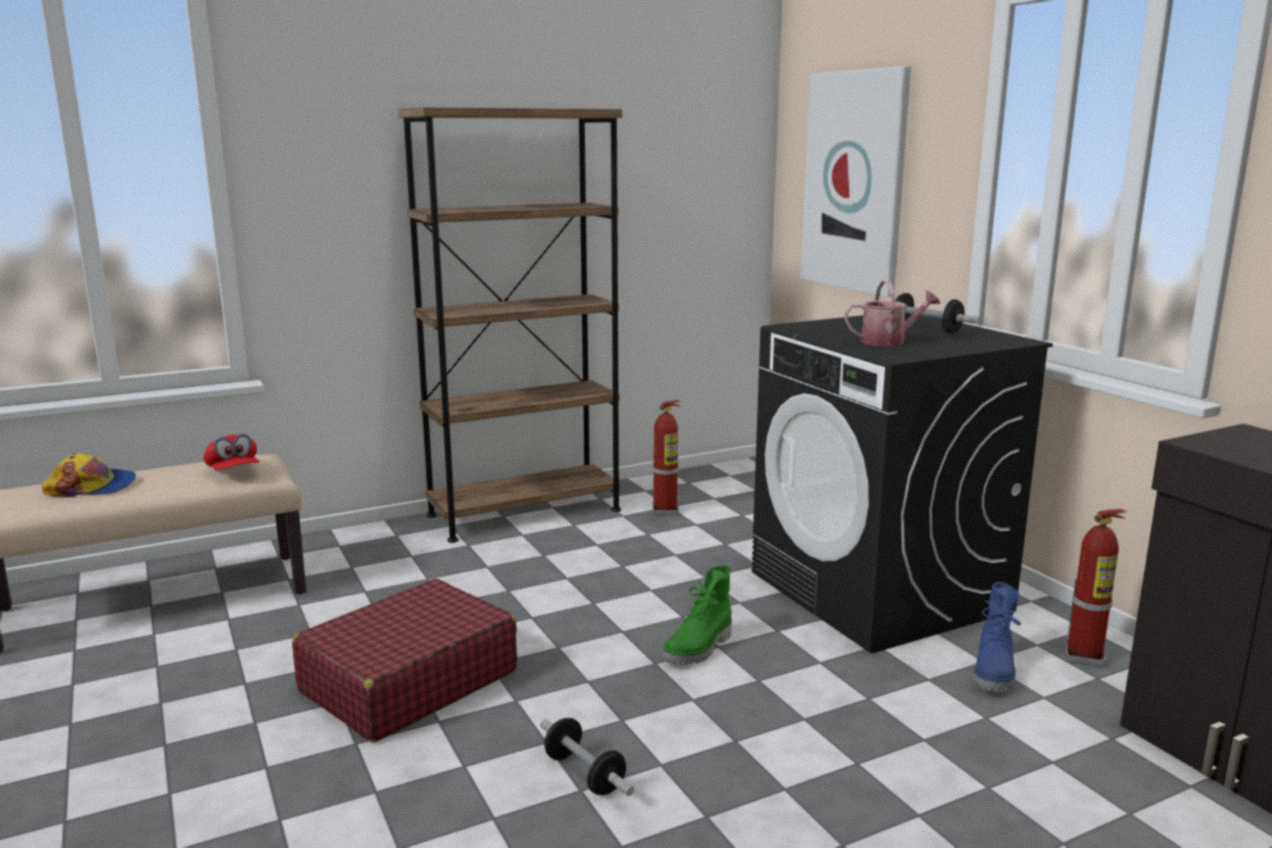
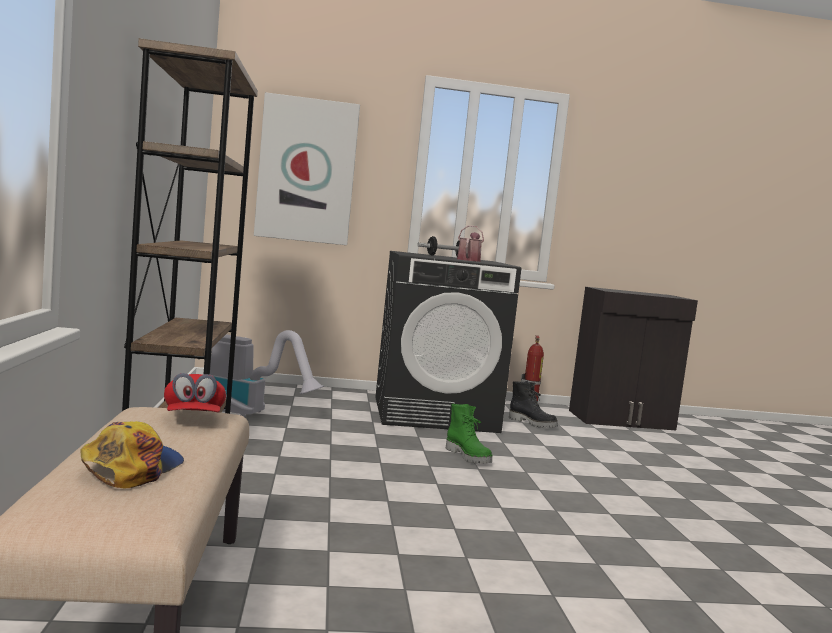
camera: 70 degrees left, 10 degrees down
red cap [204,434,259,470] -> red cap turned 90 degrees clockwise [164,373,226,413]
red suitcase [292,579,517,742] -> none
dumbbell [540,718,634,796] -> none
fire extinguisher [652,400,681,515] -> vacuum cleaner [210,330,324,417]
blue boot [973,582,1021,692] -> black boot [509,381,558,428]

